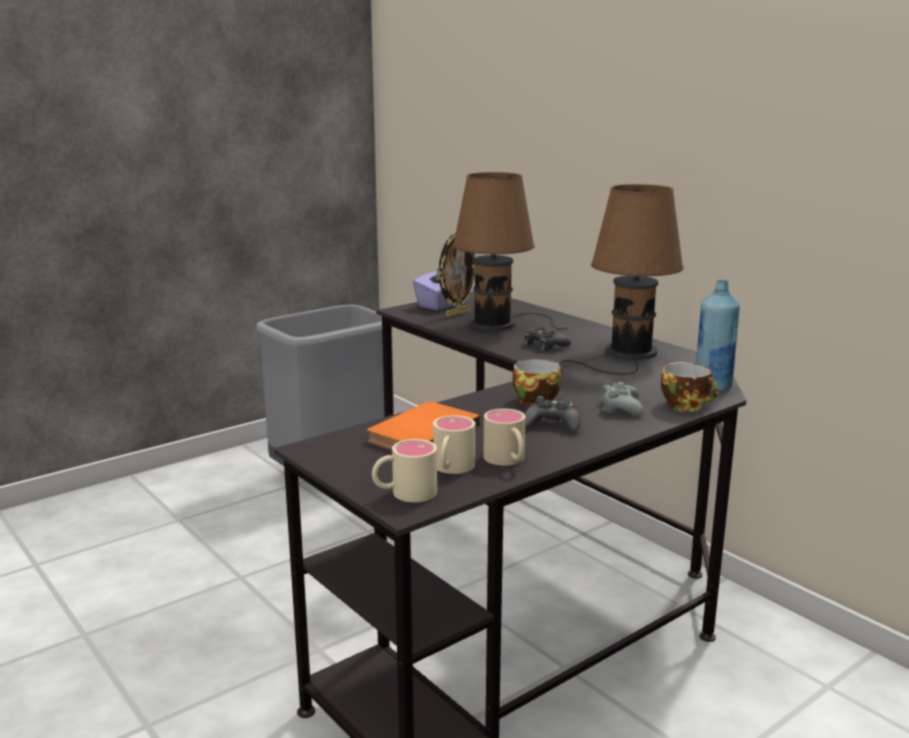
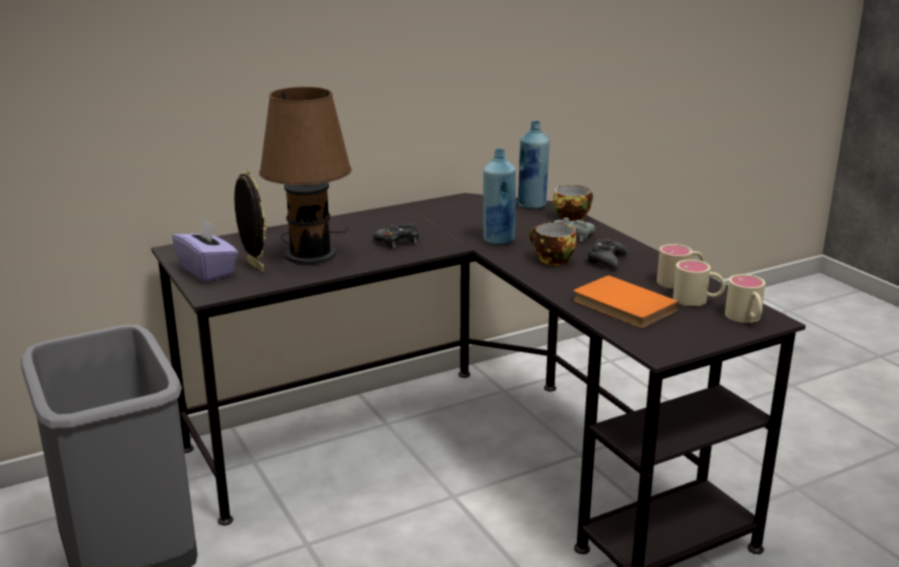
camera: 80 degrees left, 5 degrees up
brown table lamp [560,184,684,374] -> none
none -> blue bottle [483,148,516,245]

